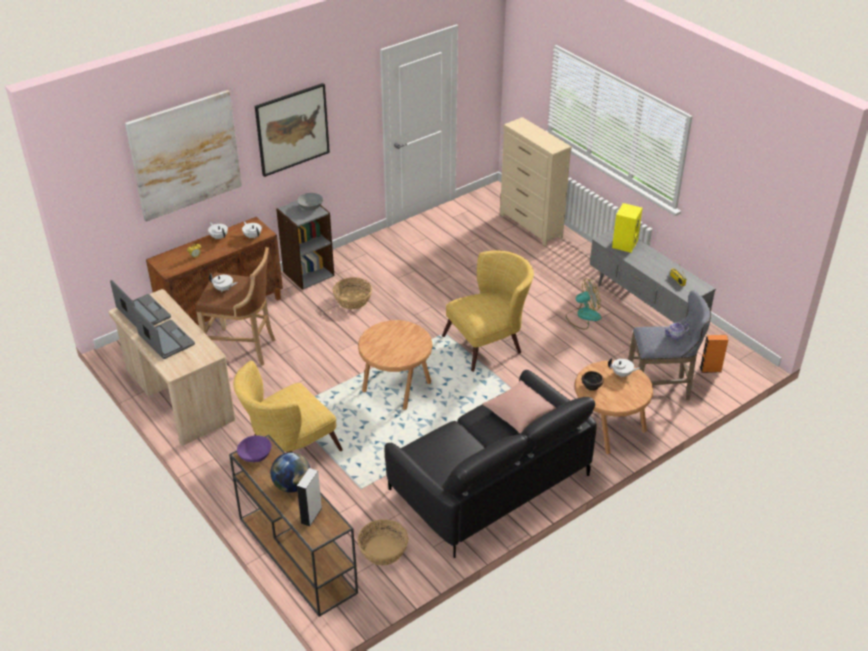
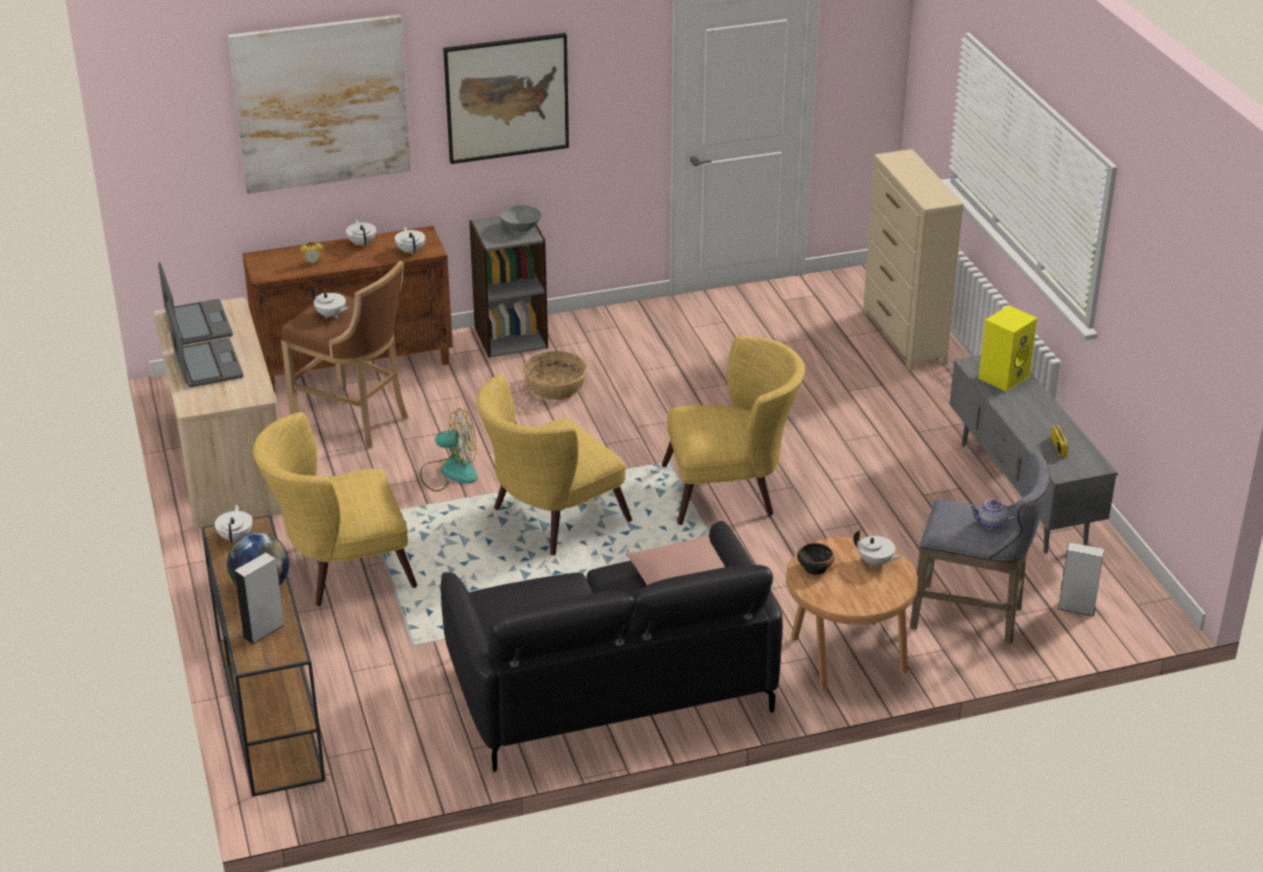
camera: 20 degrees right, 5 degrees down
purple bowl [237,435,272,462] -> white teapot [215,505,253,543]
basket [357,519,408,565] -> none
brown side table [358,320,432,410] -> yellow armchair [476,374,632,555]
fan [566,278,601,329] -> fan moved to [420,408,478,492]
orange speaker [700,335,728,373] -> grey speaker [1058,542,1105,616]

